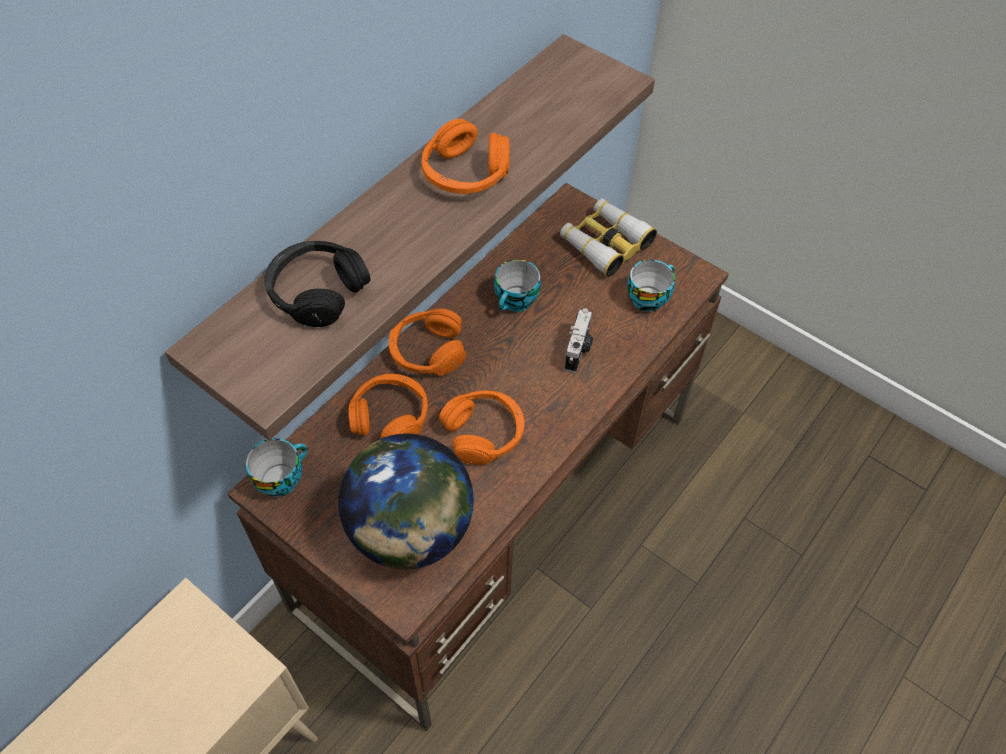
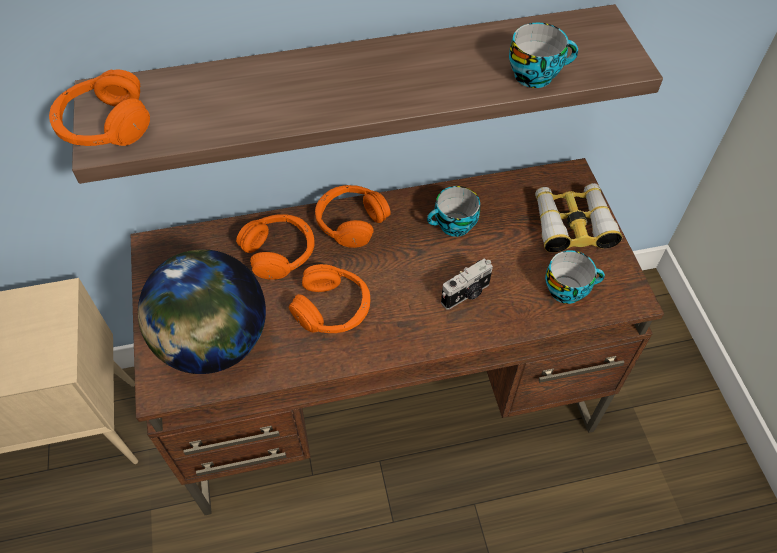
camera: 40 degrees right, 0 degrees up
cup [246,438,308,497] -> cup moved to [509,23,578,88]
black headphones [264,241,371,327] -> none
orange headphones [421,119,510,194] -> orange headphones moved to [49,69,150,146]

